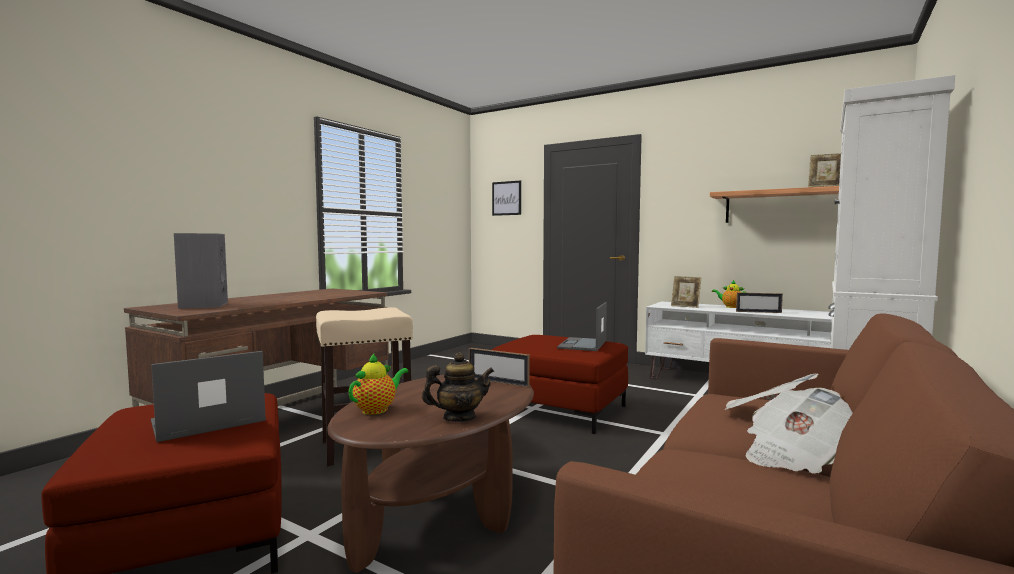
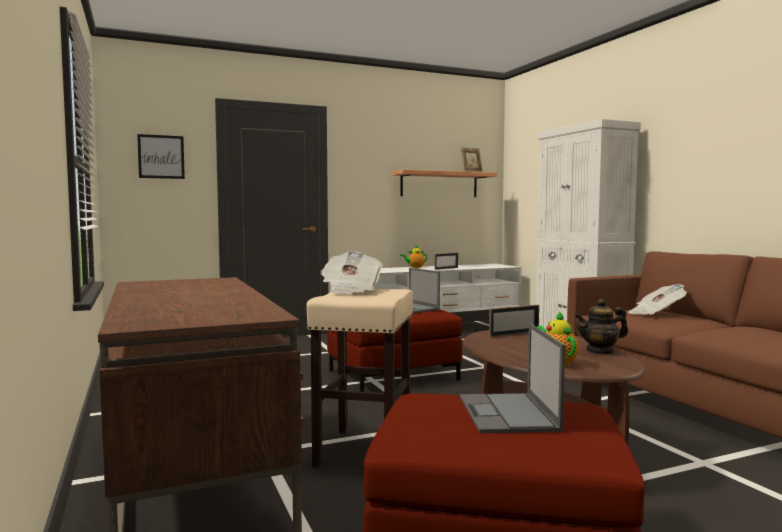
camera: 55 degrees left, 0 degrees up
grey speaker [174,233,228,309] -> none
teapot [422,352,494,422] -> teapot turned 120 degrees counterclockwise [574,299,628,355]
picture frame [671,276,701,308] -> none
newspaper [745,388,853,473] -> newspaper moved to [321,251,383,295]

